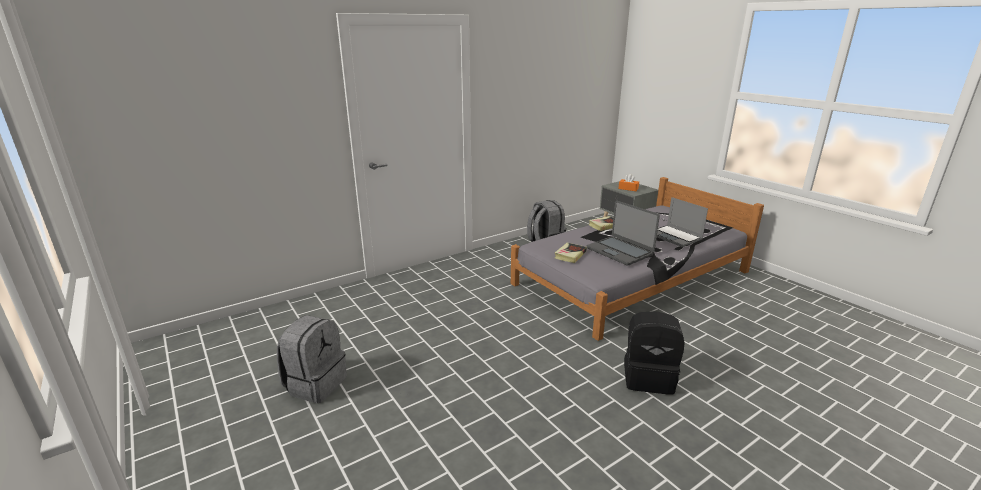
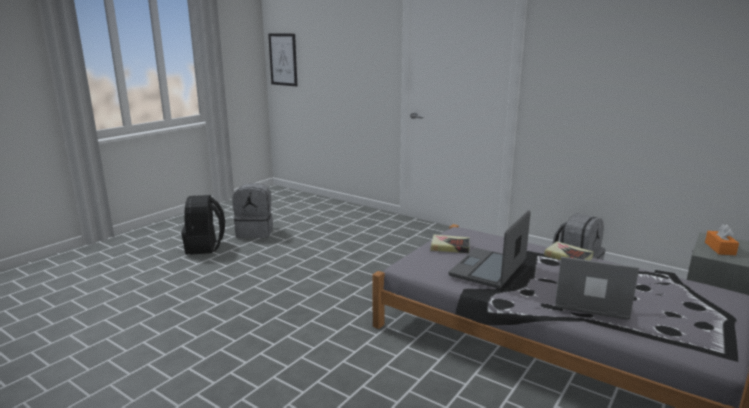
camera: 70 degrees right, 5 degrees down
black backpack [624,311,685,395] -> black backpack moved to [181,195,225,255]
laptop [657,197,708,247] -> laptop turned 75 degrees clockwise [555,257,639,320]
none -> picture [268,33,297,87]

